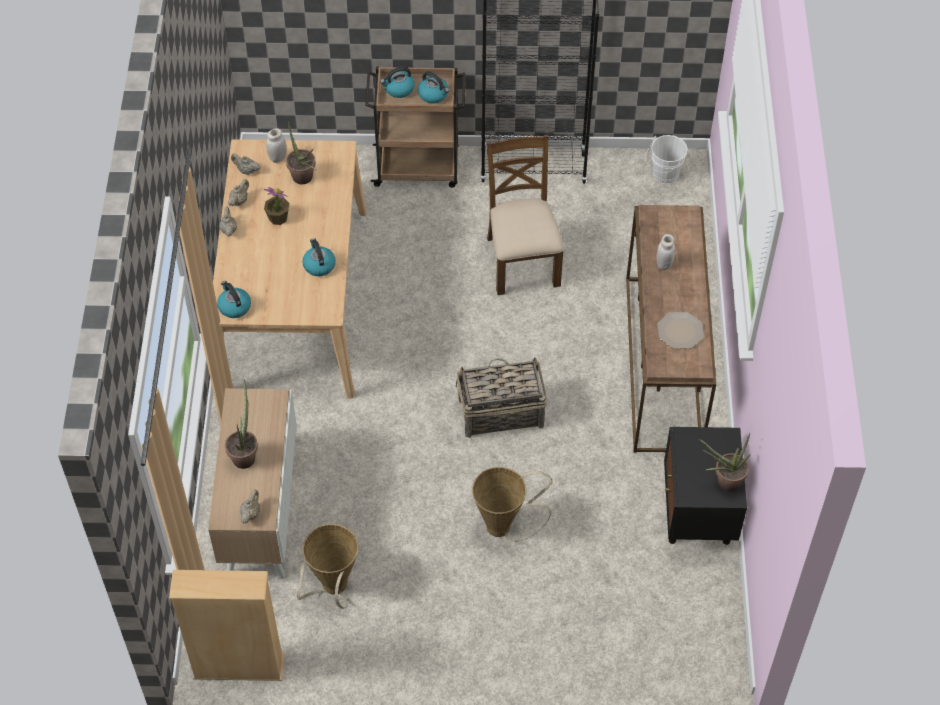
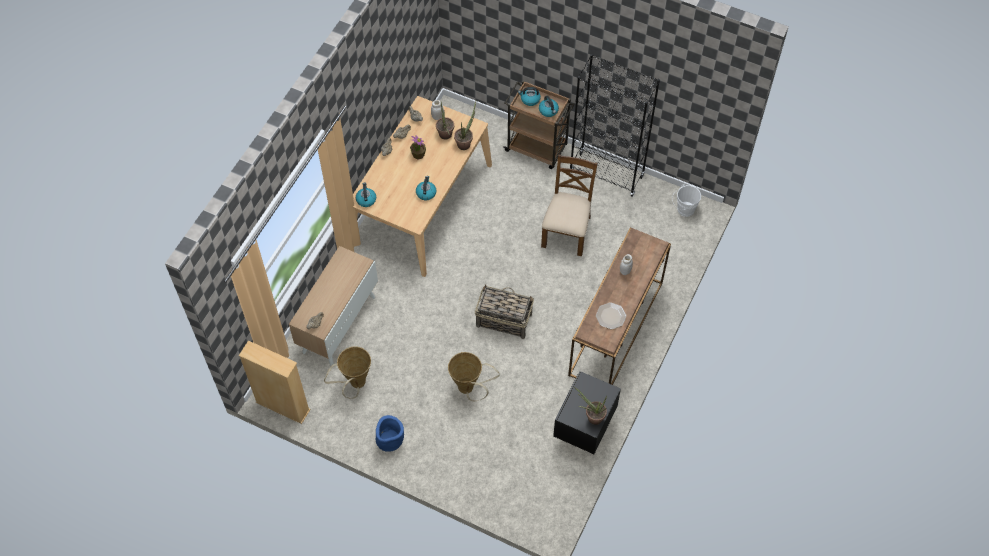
camera: 25 degrees right, 5 degrees up
potted plant [225,379,258,469] -> potted plant moved to [454,101,476,150]
none -> blue planter [376,415,404,452]

